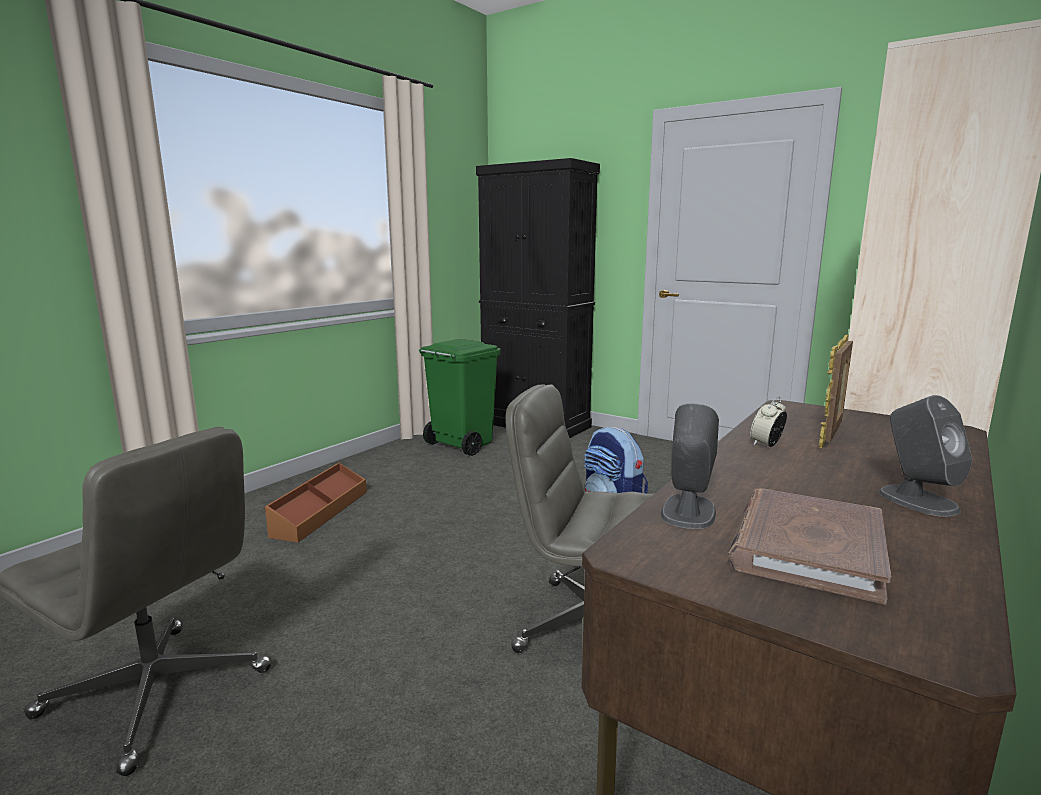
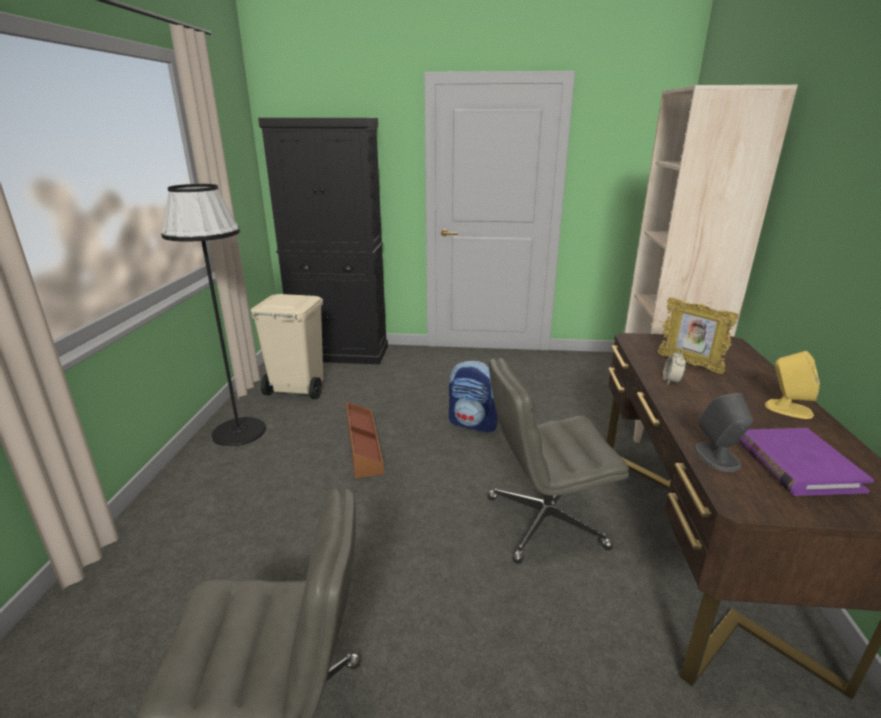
camera: 30 degrees left, 10 degrees up
brown storage box [265,462,367,543] -> brown storage box moved to [346,402,384,478]
green trash can [419,339,501,456] -> beige trash can [251,294,323,399]
brown book [728,488,891,604] -> purple book [738,428,874,496]
picture frame [819,335,853,448] -> picture frame turned 45 degrees counterclockwise [658,297,738,374]
grey speaker [878,395,972,517] -> yellow speaker [765,351,820,419]
none -> black floor lamp [161,184,266,447]

